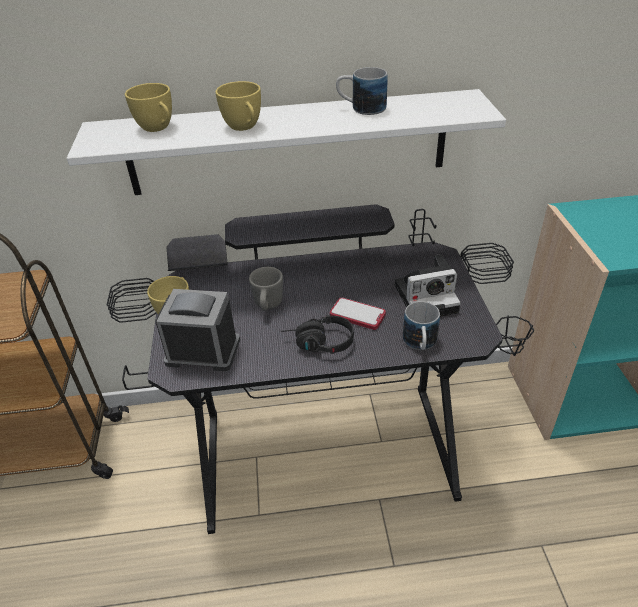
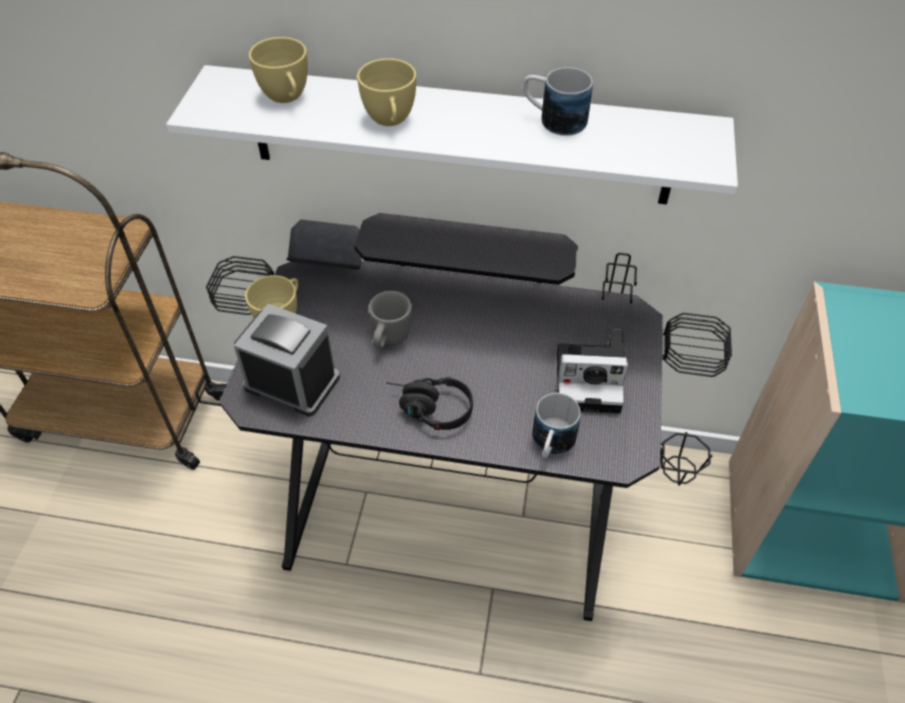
camera: 15 degrees right, 10 degrees up
phone [330,298,386,330] -> none

